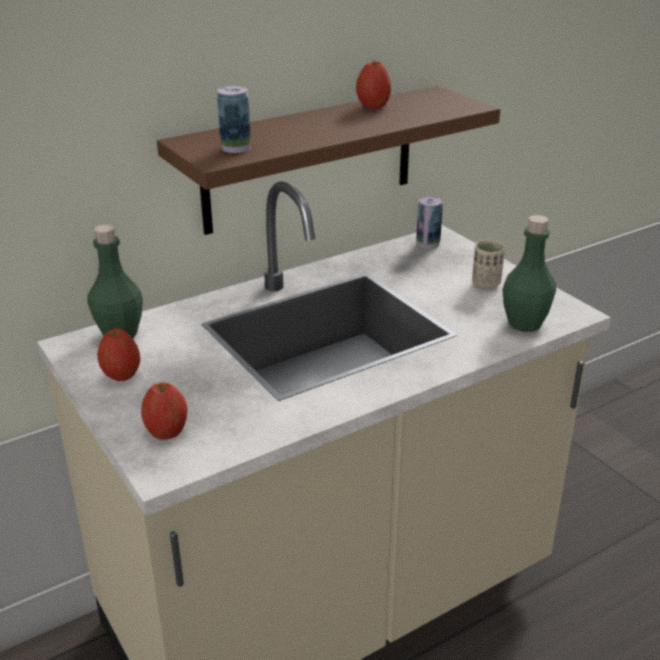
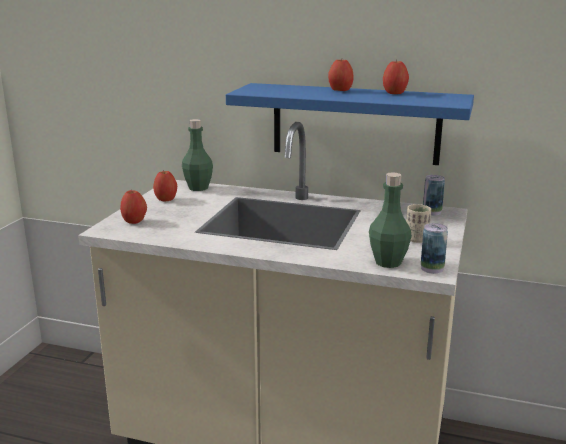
camera: 50 degrees right, 10 degrees down
brown shelf [157,86,500,235] -> blue shelf [226,83,474,165]
can [217,86,251,153] -> can moved to [421,223,448,274]
none -> apple [328,60,354,91]

